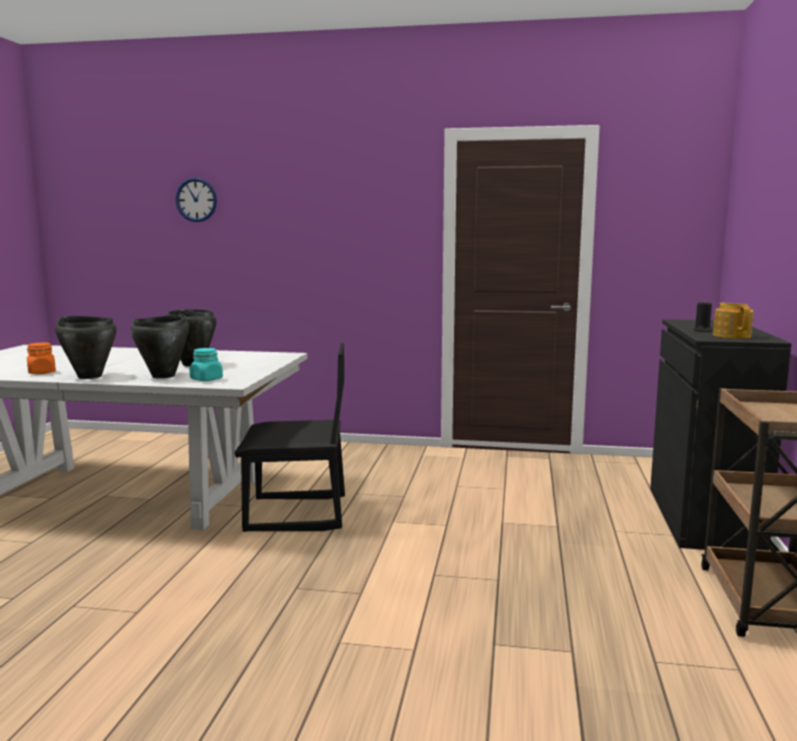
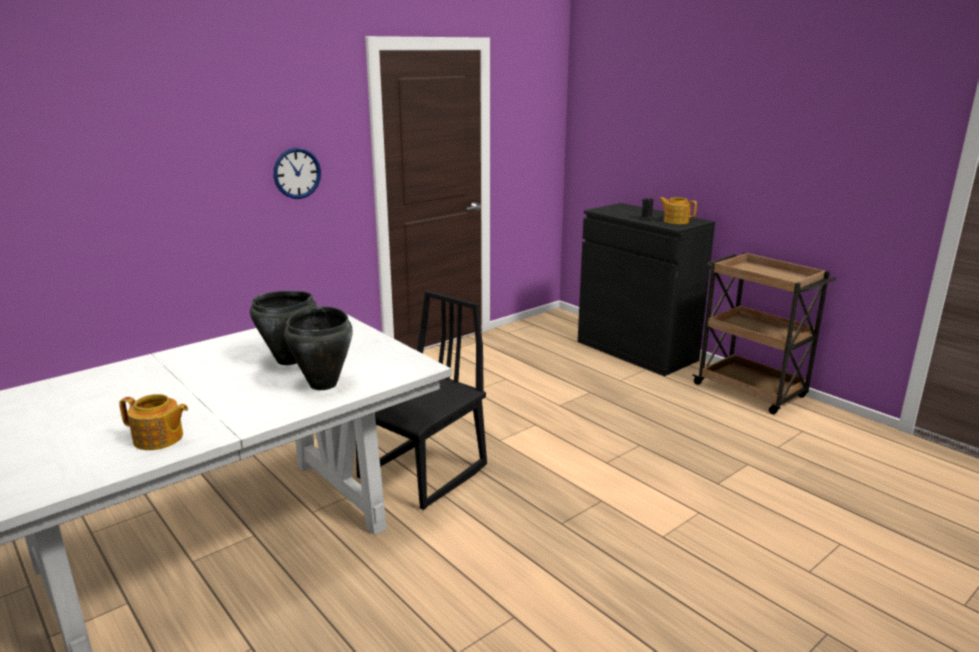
camera: 50 degrees left, 10 degrees up
orange jar [27,343,56,374] -> teapot [119,394,188,450]
black cooking pot [55,316,117,379] -> none
wall clock [176,178,217,222] -> wall clock moved to [273,148,321,199]
turquoise jar [190,348,223,381] -> none

